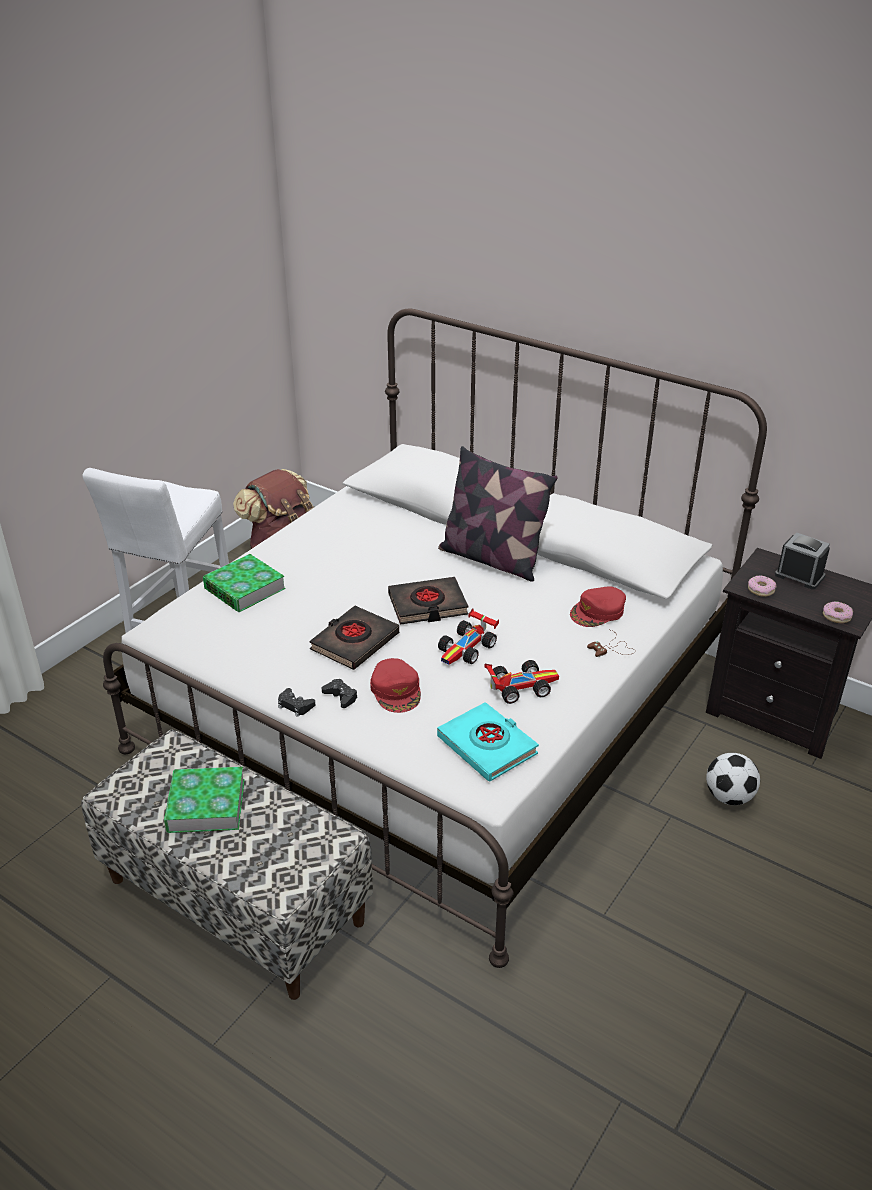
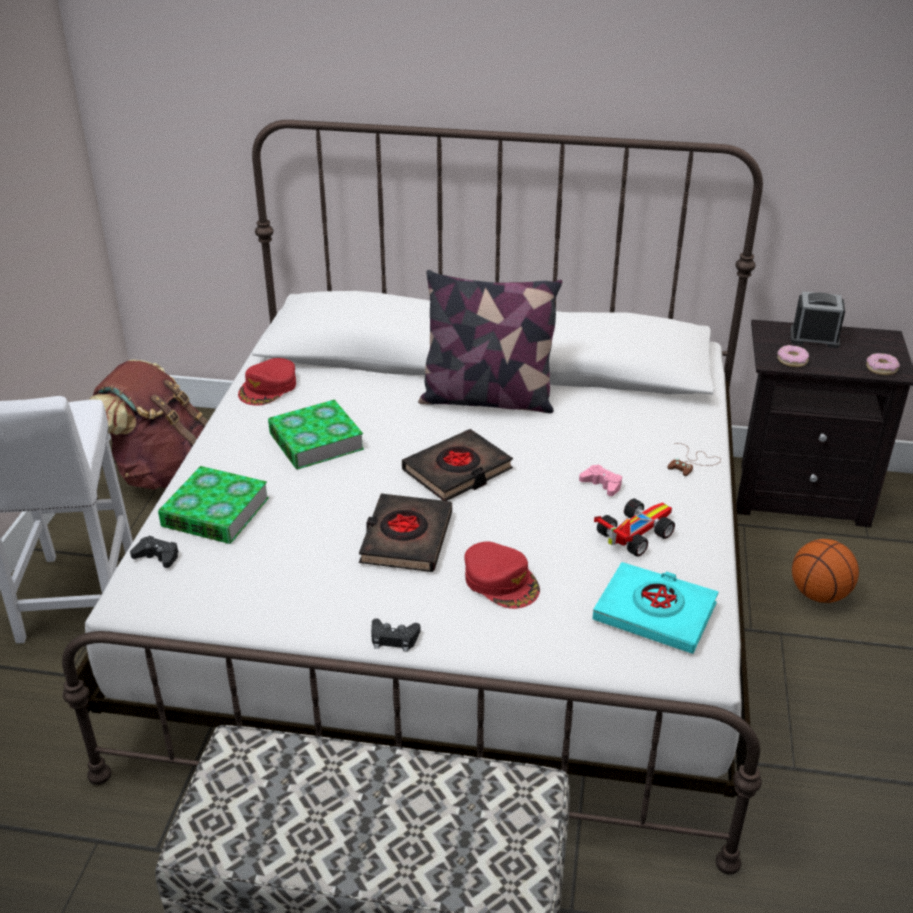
camera: 25 degrees left, 0 degrees up
book [164,766,245,833] -> book moved to [268,399,364,470]
black game controller [322,679,358,708] -> black game controller moved to [130,536,179,568]
toy car [438,608,499,665] -> none
red cap [570,586,626,627] -> red cap moved to [238,358,296,406]
football [706,753,760,805] -> basketball [792,539,859,603]
none -> pink game controller [579,465,622,496]

